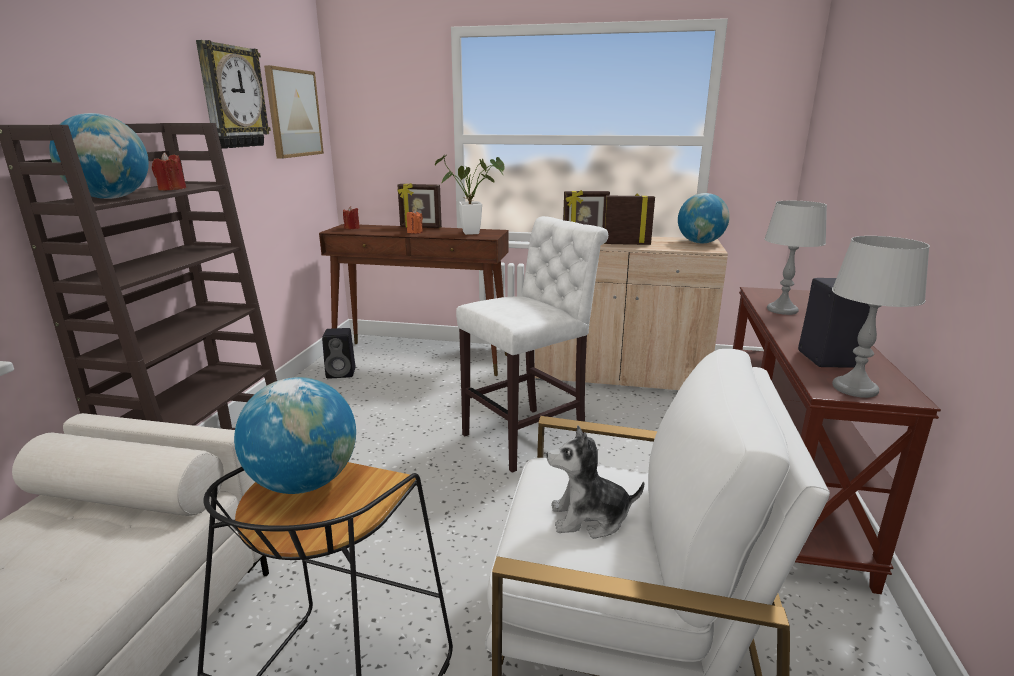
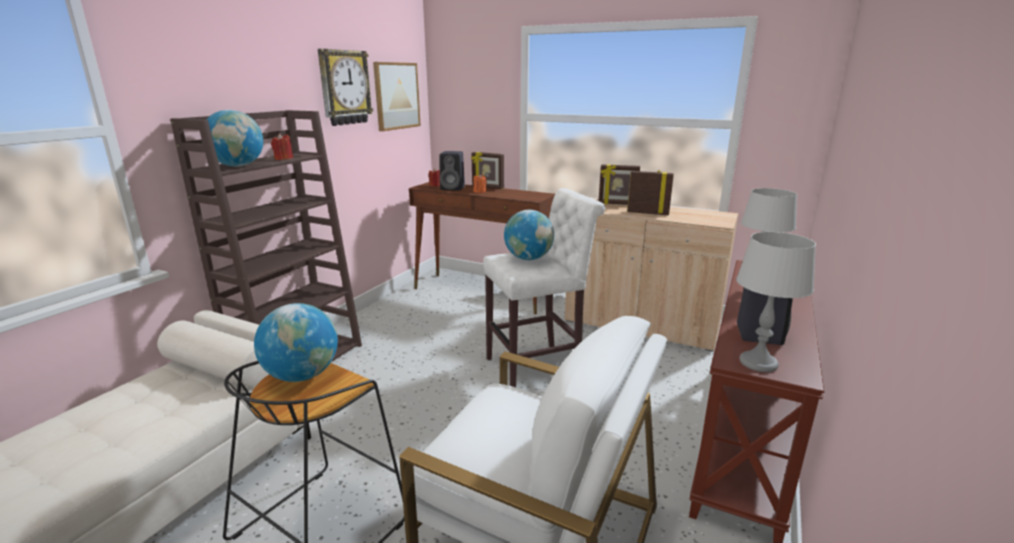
camera: 15 degrees right, 0 degrees up
black speaker [322,328,356,379] -> black speaker moved to [440,151,465,191]
potted plant [435,155,505,235] -> none
plush toy [546,426,644,539] -> none
globe [678,193,730,244] -> globe moved to [504,210,554,260]

